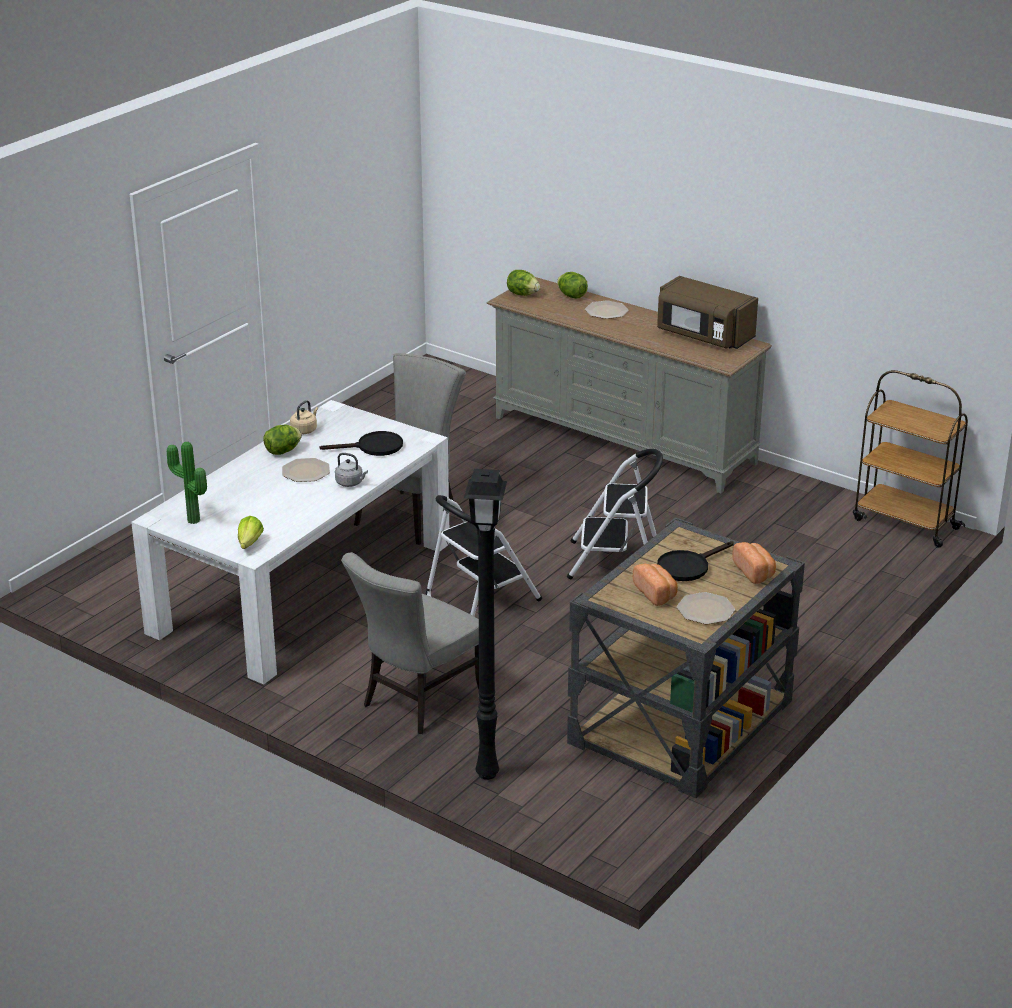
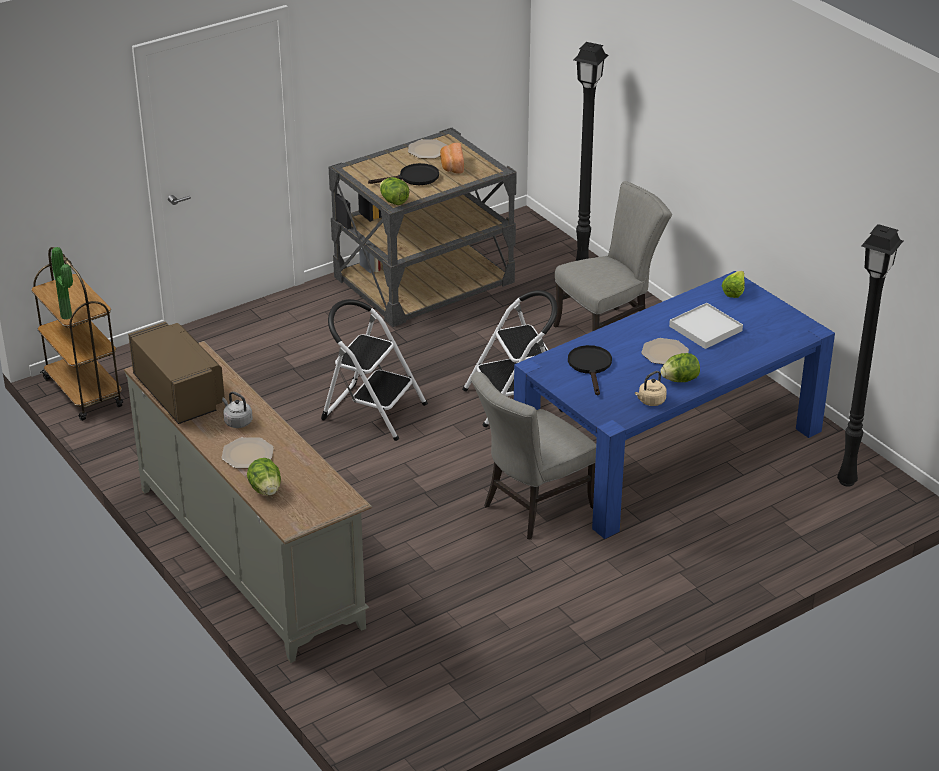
camera: 160 degrees left, 5 degrees up
white dining table [131,400,449,684] -> blue dining table [514,271,835,539]
potted plant [167,442,207,524] -> potted plant moved to [51,247,73,320]
black frying pan [320,431,403,456] -> black frying pan turned 75 degrees clockwise [568,345,612,396]
grey kettle [335,453,368,487] -> grey kettle moved to [222,392,253,428]
lettuce [507,270,540,296] -> lettuce moved to [380,177,410,205]
bread [732,542,776,584] -> none
none -> white tray [669,303,743,349]
none -> black floor lamp [837,224,903,487]

